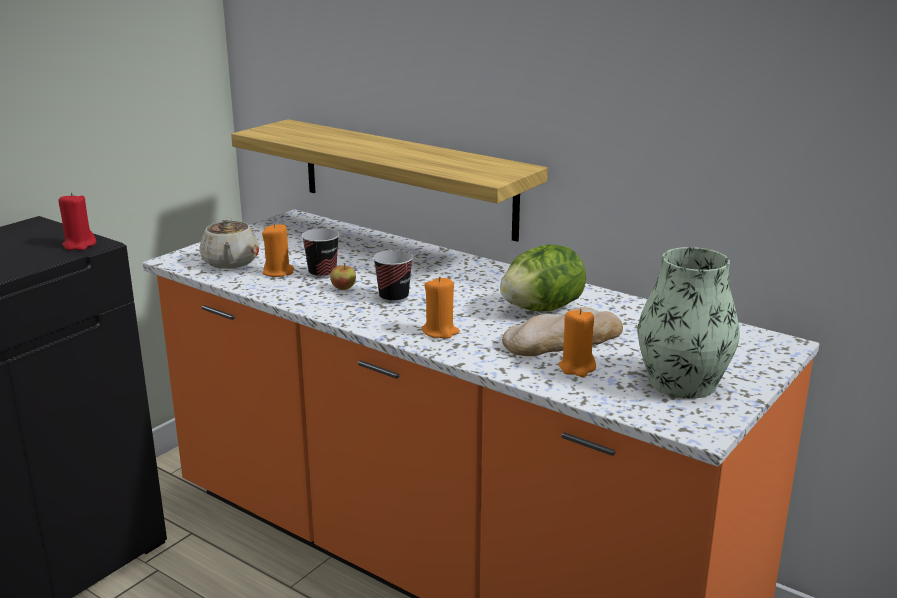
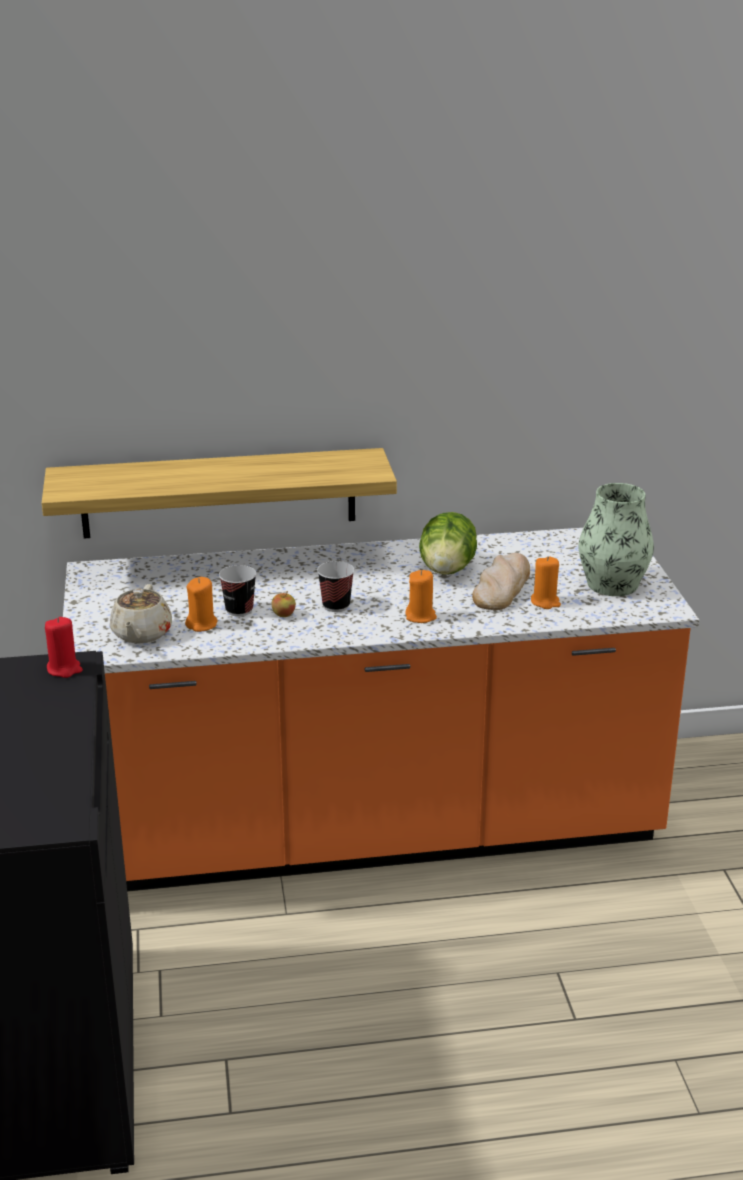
camera: 45 degrees left, 5 degrees up
beige teapot [199,217,260,269] -> beige teapot turned 60 degrees clockwise [110,584,172,644]

